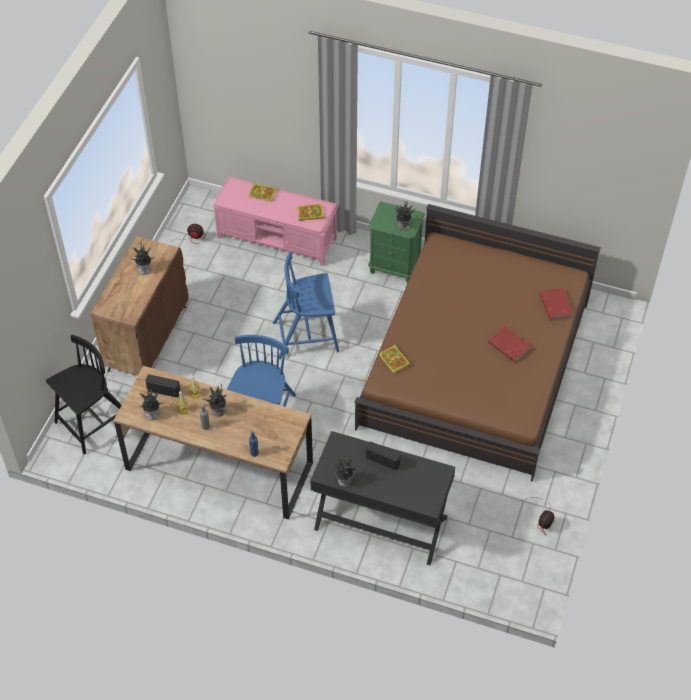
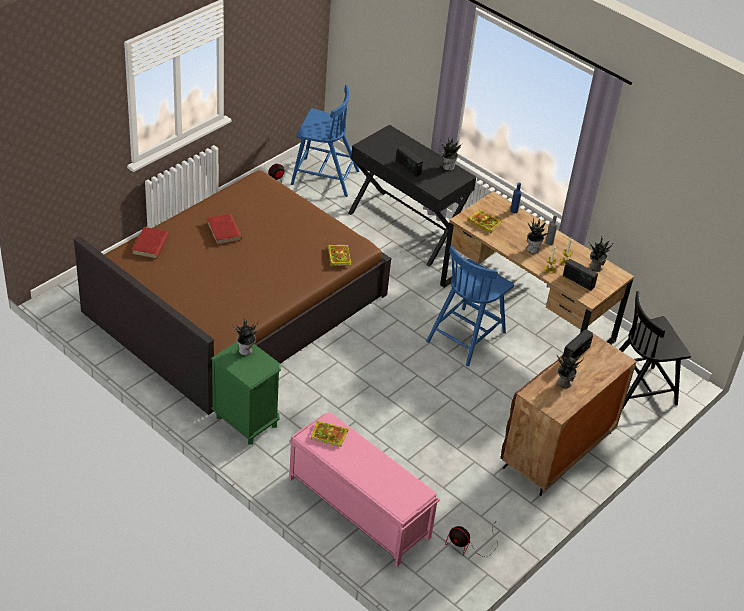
camera: 160 degrees left, 10 degrees down
book [248,183,278,202] -> book moved to [467,210,502,233]
blue chair [273,252,339,359] -> blue chair moved to [291,85,359,197]
none -> radio [562,329,593,361]

